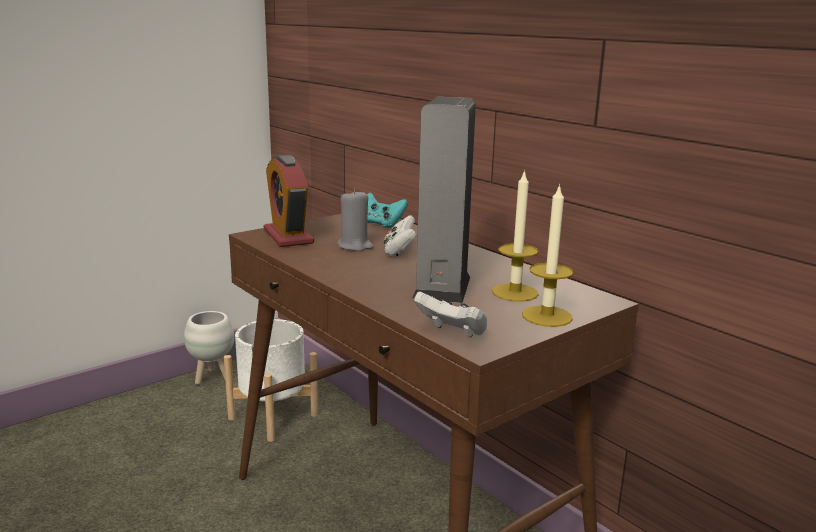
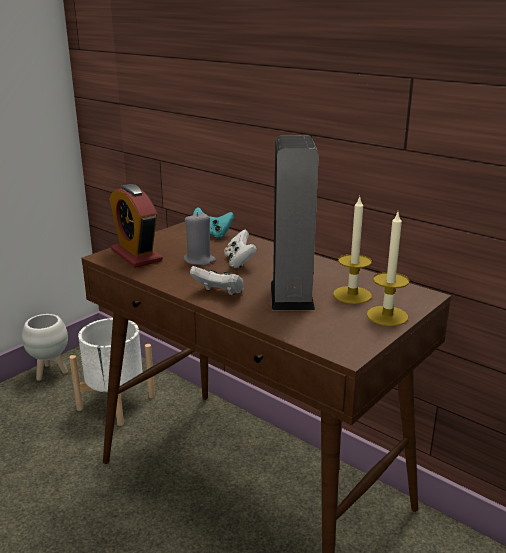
camera: 10 degrees left, 5 degrees up
white game controller [414,291,487,337] -> white game controller moved to [190,266,244,295]

